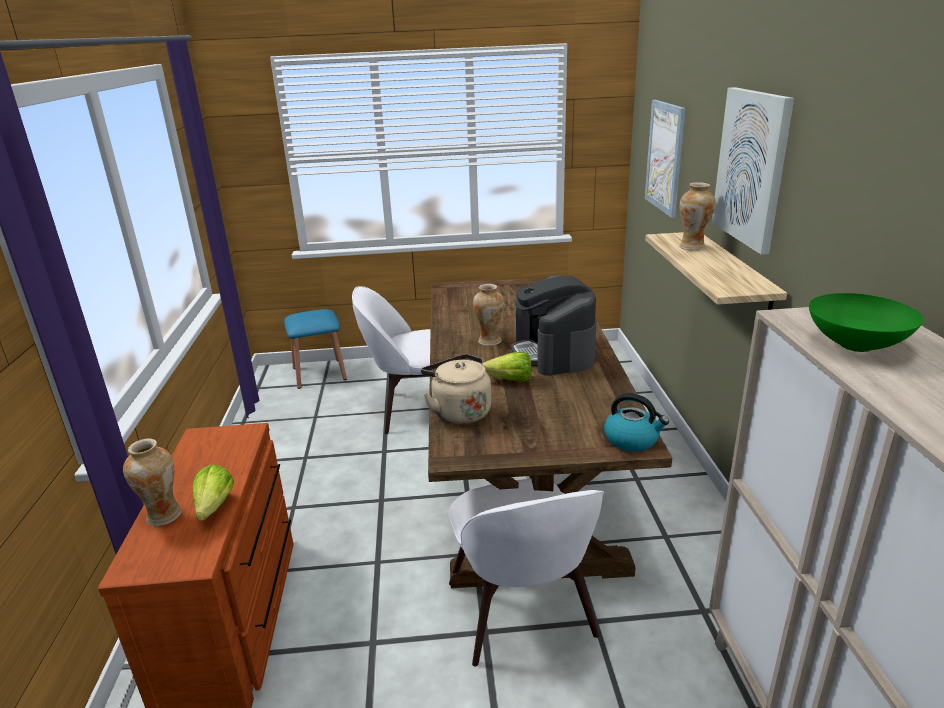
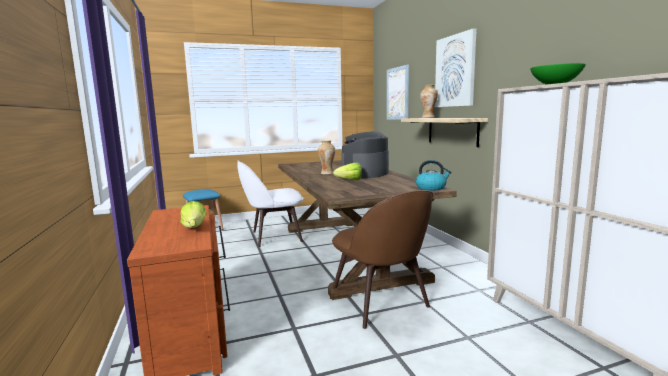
camera: 15 degrees left, 15 degrees down
vase [123,439,182,526] -> none
beige kettle [421,354,491,424] -> none
white chair [448,478,604,666] -> brown chair [330,190,433,329]
coffee machine [511,275,597,376] -> coffee machine turned 60 degrees clockwise [341,131,389,178]

